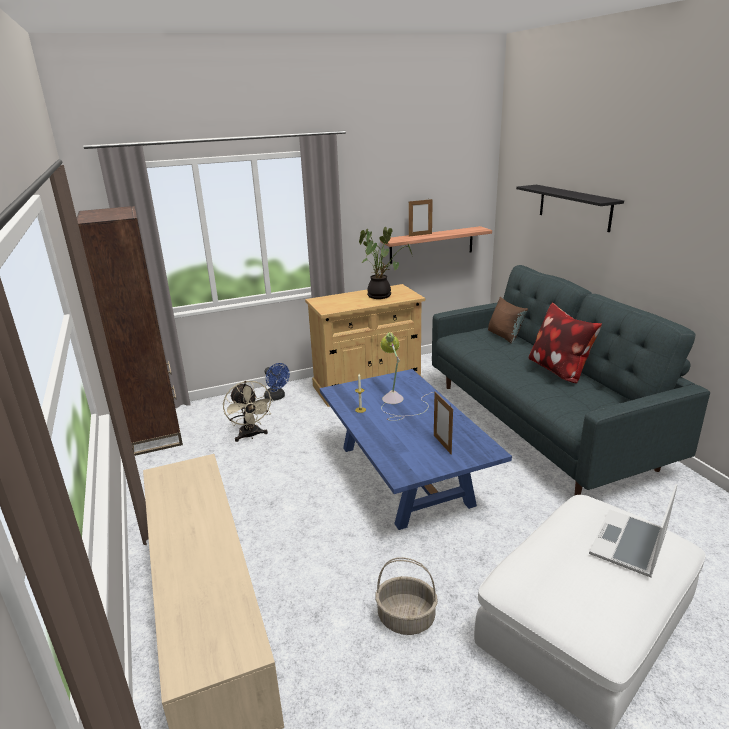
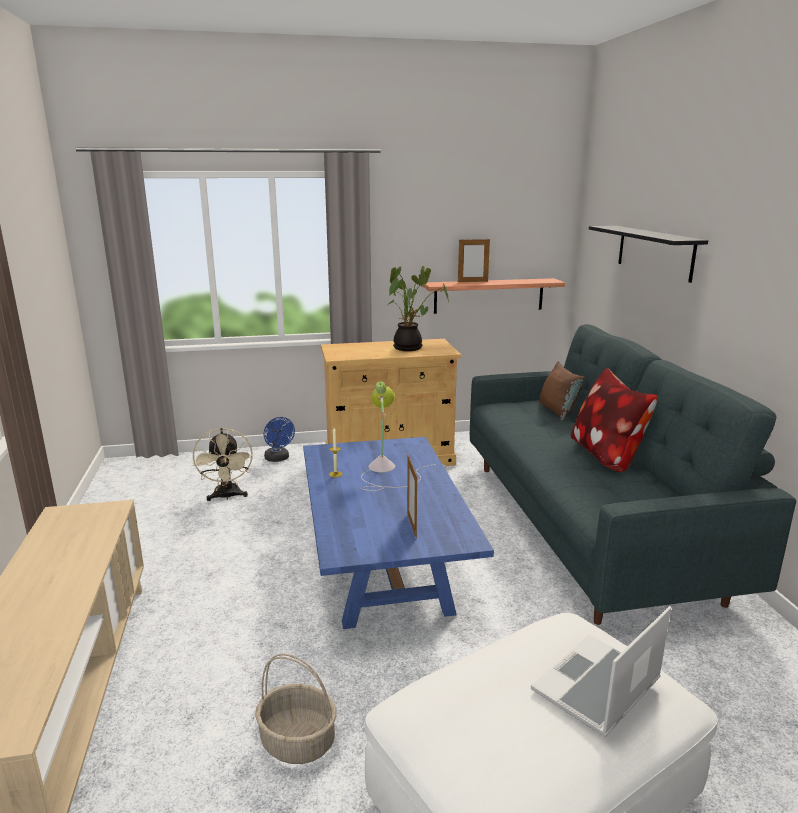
camera: 10 degrees right, 5 degrees down
brown bookcase [77,206,183,456] -> none

